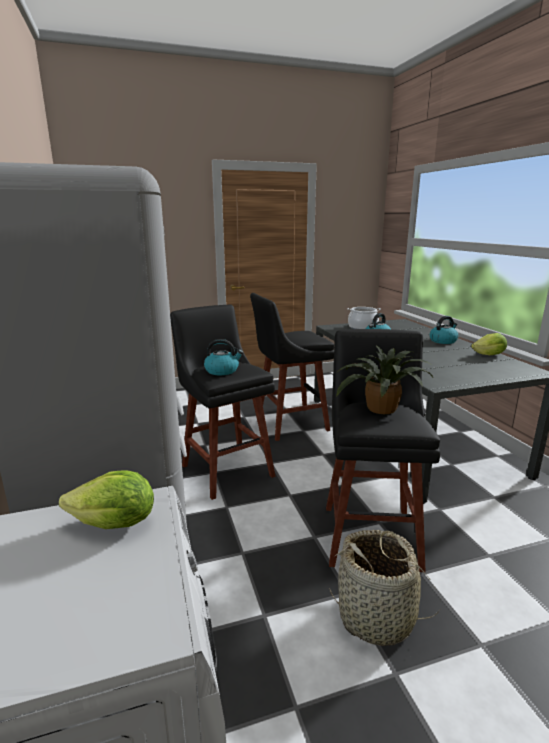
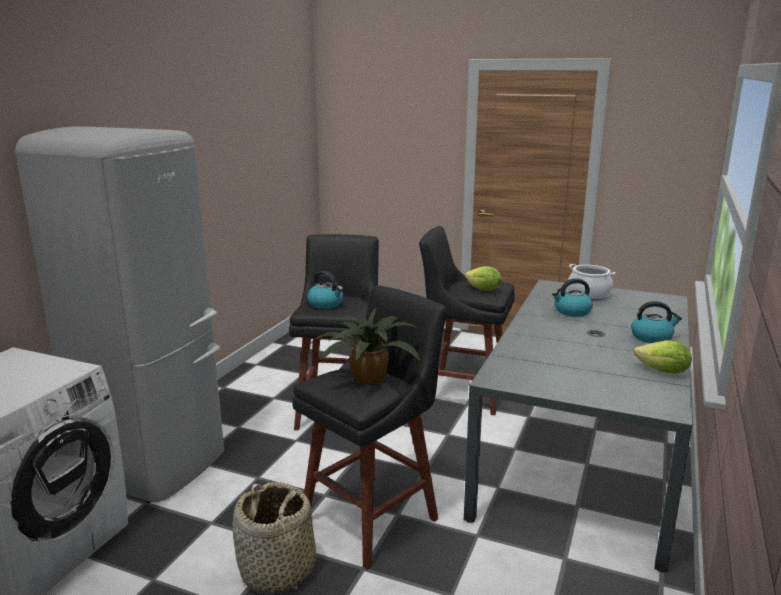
camera: 40 degrees right, 0 degrees up
lettuce [59,470,154,529] -> lettuce moved to [465,266,502,291]

